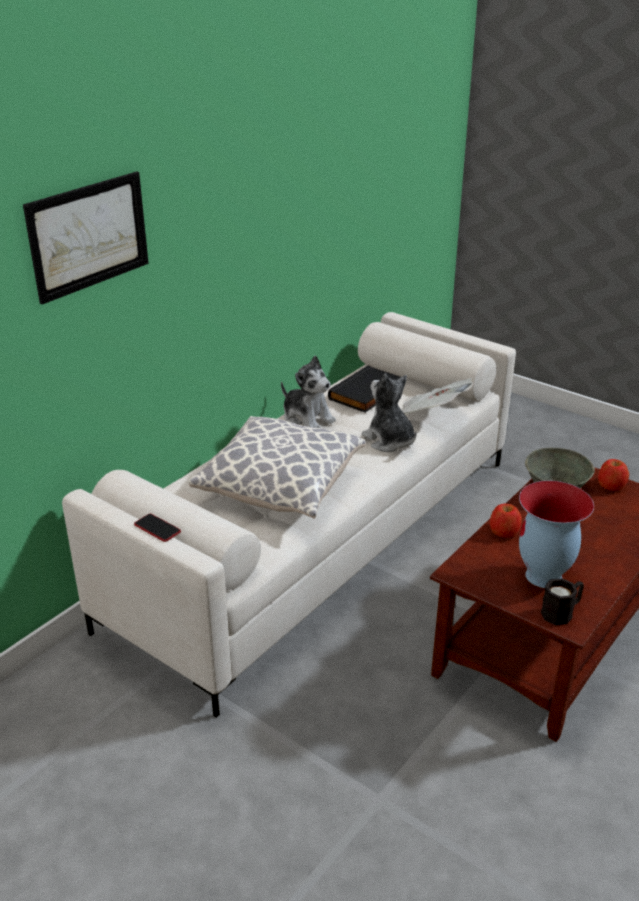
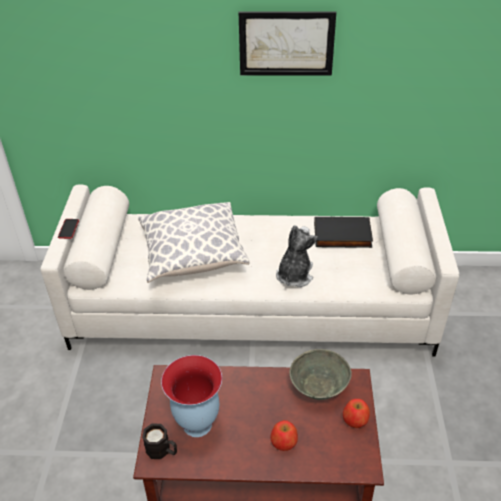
camera: 55 degrees right, 10 degrees up
picture [23,171,149,305] -> picture moved to [239,11,336,76]
plush toy [281,356,336,428] -> none
newspaper [401,378,474,414] -> none
apple [490,504,522,538] -> apple moved to [271,420,298,451]

